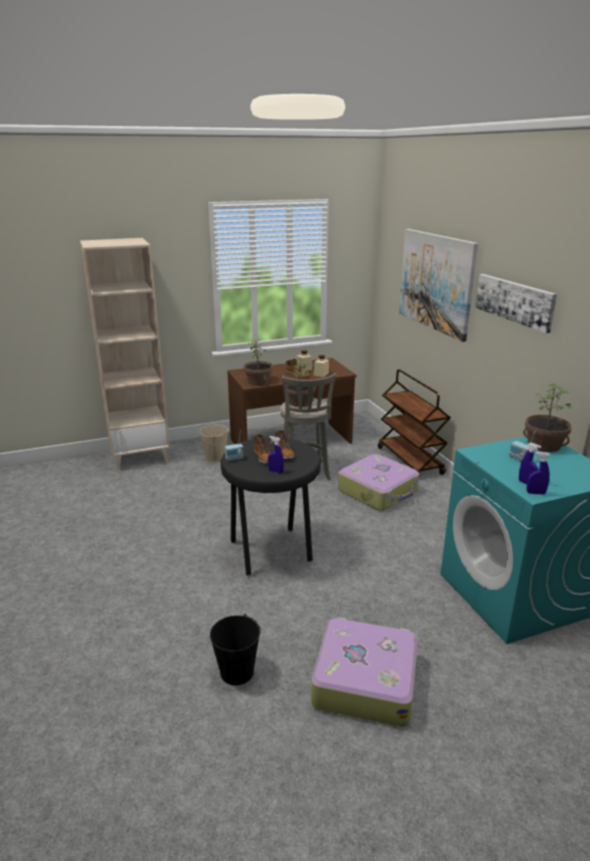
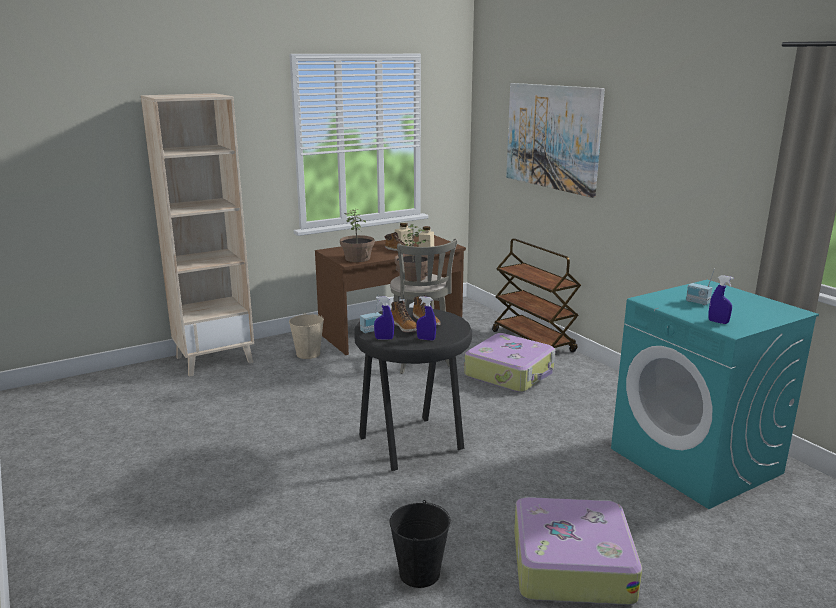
camera: 10 degrees left, 5 degrees down
picture [475,274,557,333] -> none
potted plant [523,383,572,452] -> none
blue spray bottle [526,452,550,495] -> blue spray bottle moved to [374,296,394,340]

